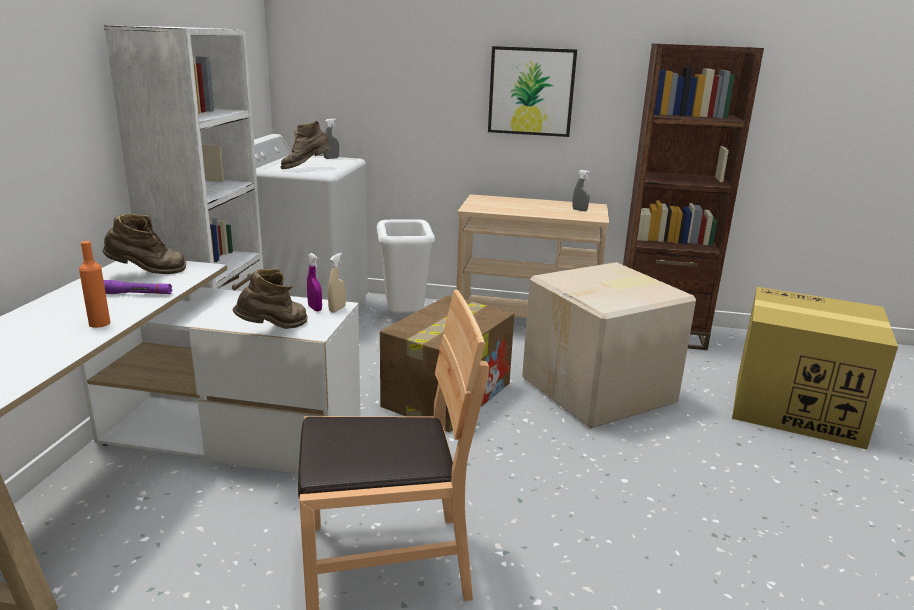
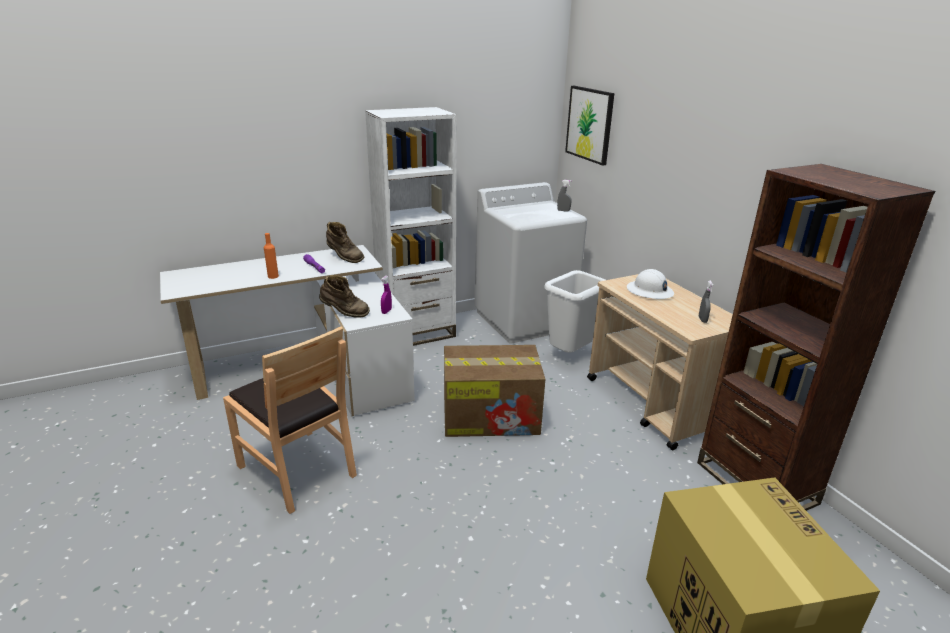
camera: 55 degrees right, 5 degrees up
brown boot [281,121,332,169] -> none
beige spray bottle [328,253,346,313] -> none
picture [488,46,577,137] -> picture moved to [565,86,614,166]
cardboard box [522,262,696,428] -> none
none -> white hard hat [627,269,674,299]

